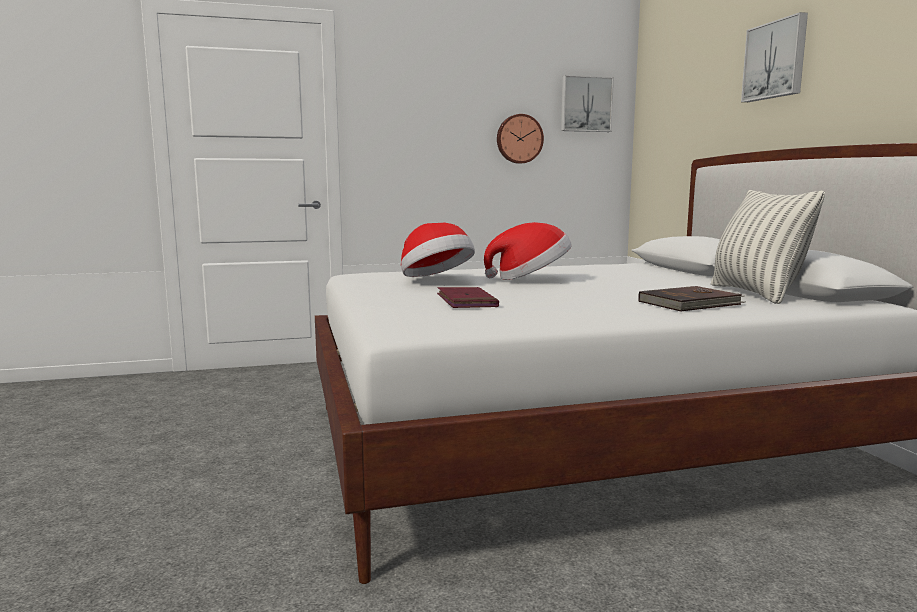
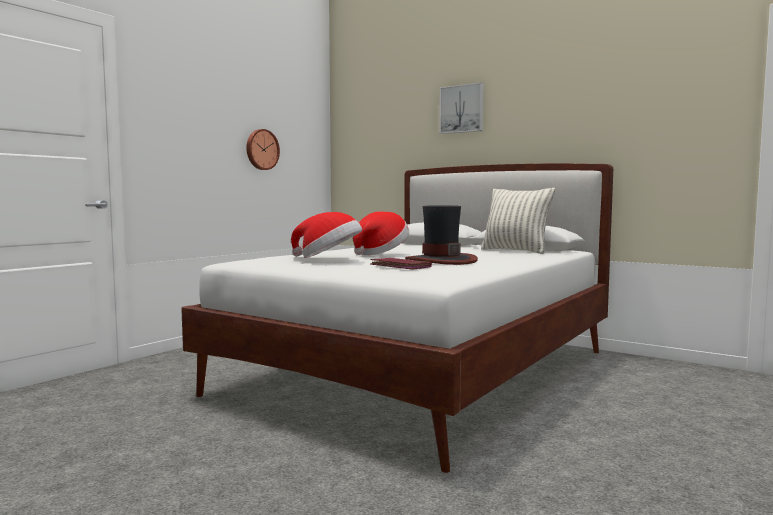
camera: 40 degrees left, 5 degrees down
picture [561,75,614,132] -> none
brown book [638,286,744,311] -> none
none -> hat [405,205,478,265]

